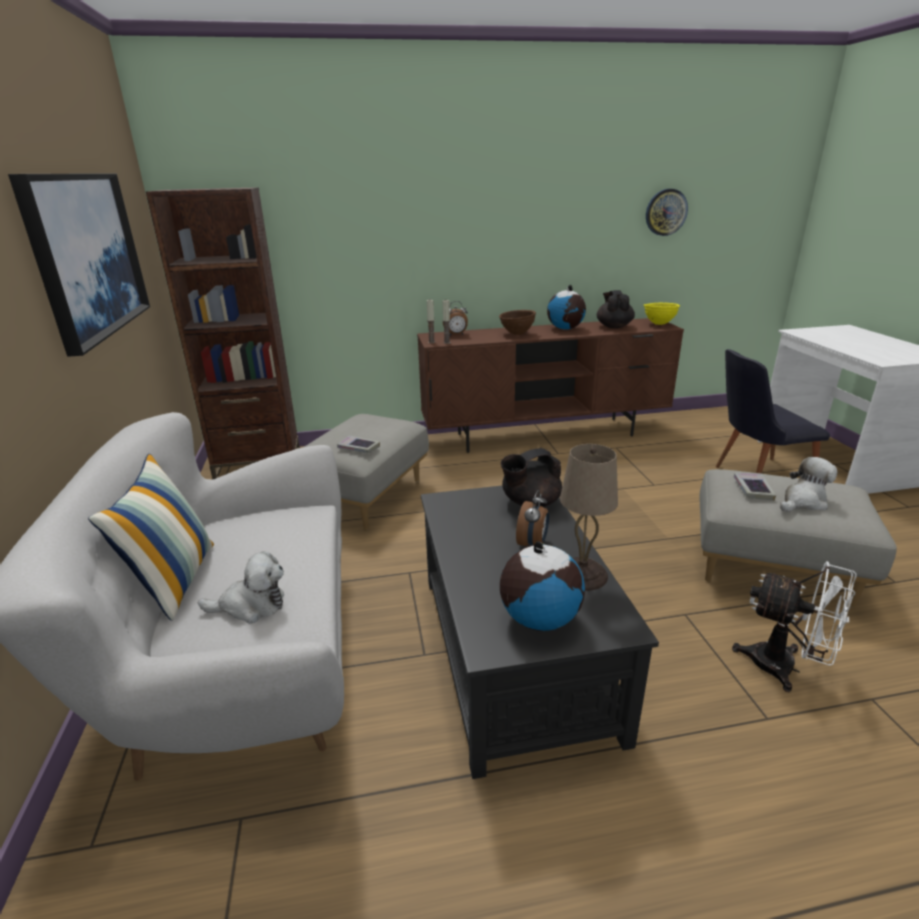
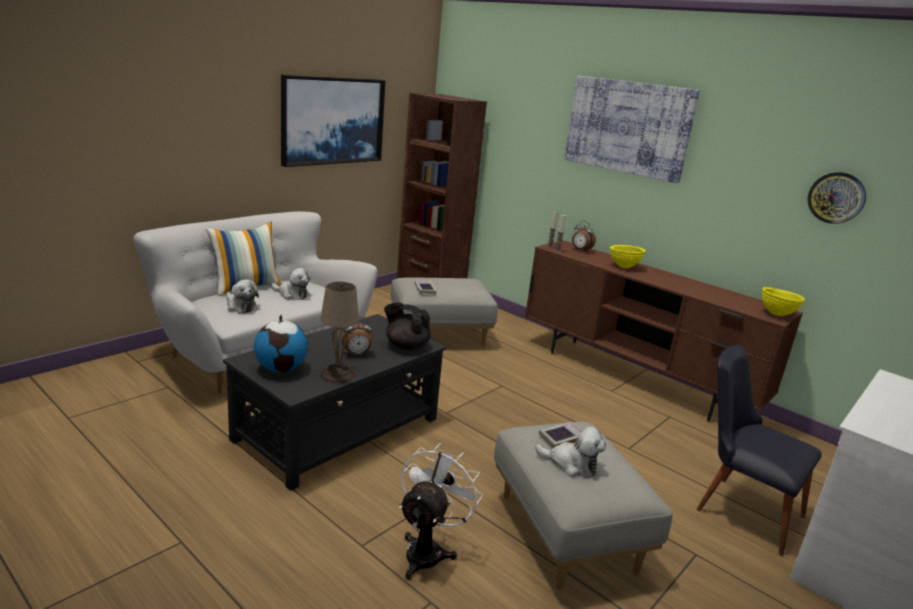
camera: 50 degrees right, 5 degrees down
brown bowl [499,310,536,335] -> yellow bowl [610,245,646,268]
globe [547,285,586,330] -> none
black teapot [597,290,635,328] -> none
white fan [732,561,857,692] -> white fan turned 150 degrees counterclockwise [399,443,483,580]
none -> plush toy [271,268,311,300]
none -> picture [564,76,700,183]

